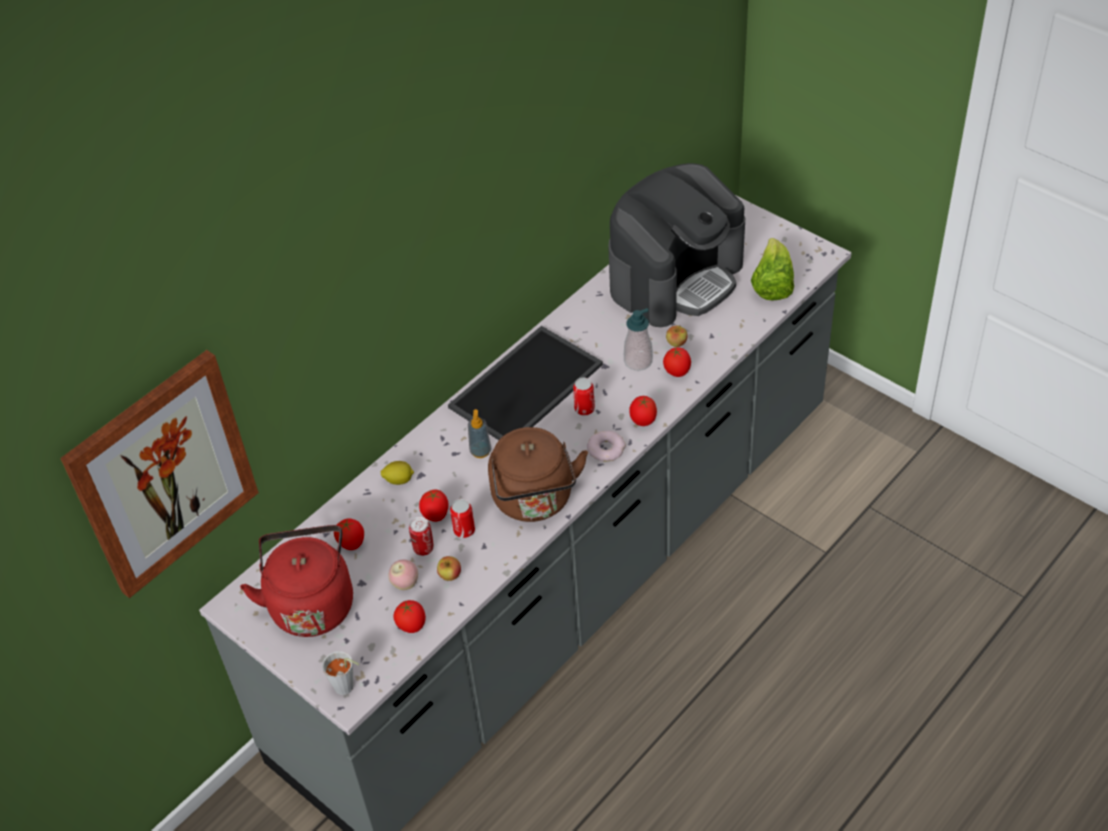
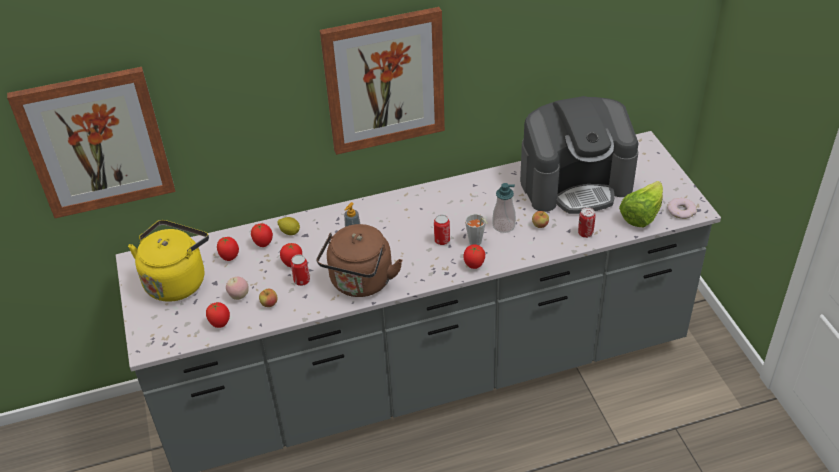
camera: 30 degrees right, 5 degrees down
red kettle [240,525,353,637] -> yellow kettle [128,220,209,302]
grey cup [322,651,359,695] -> grey cup moved to [465,214,488,245]
can [409,517,434,556] -> can moved to [578,207,596,238]
tray [448,326,603,440] -> none
donut [587,431,626,462] -> donut moved to [667,198,697,219]
tomato [663,347,691,377] -> tomato moved to [251,223,273,247]
none -> picture [320,7,445,155]

